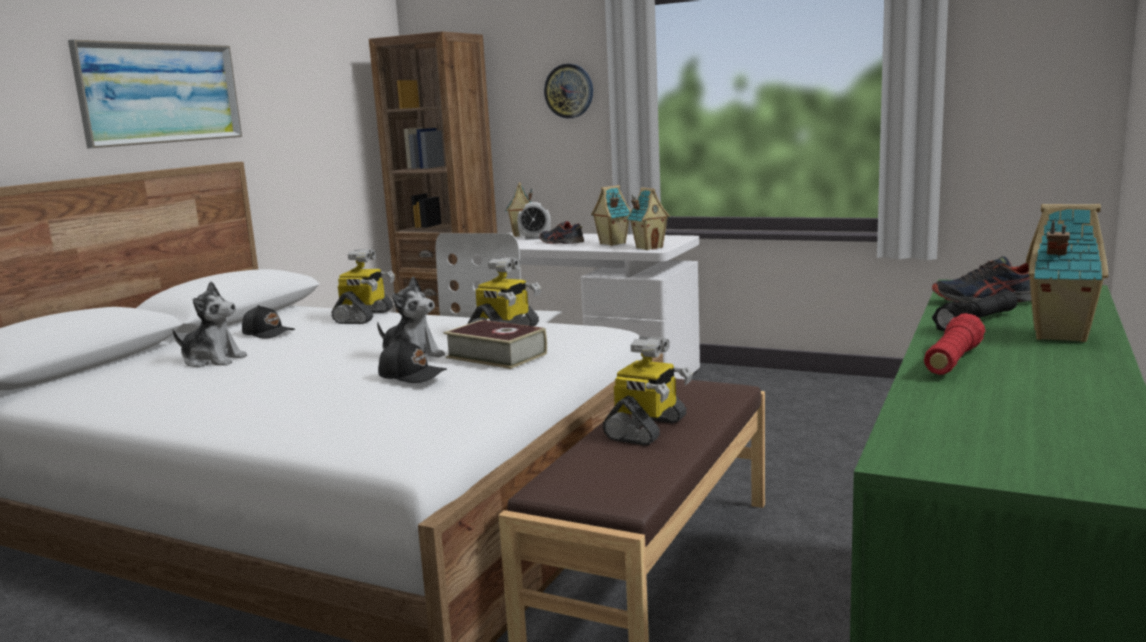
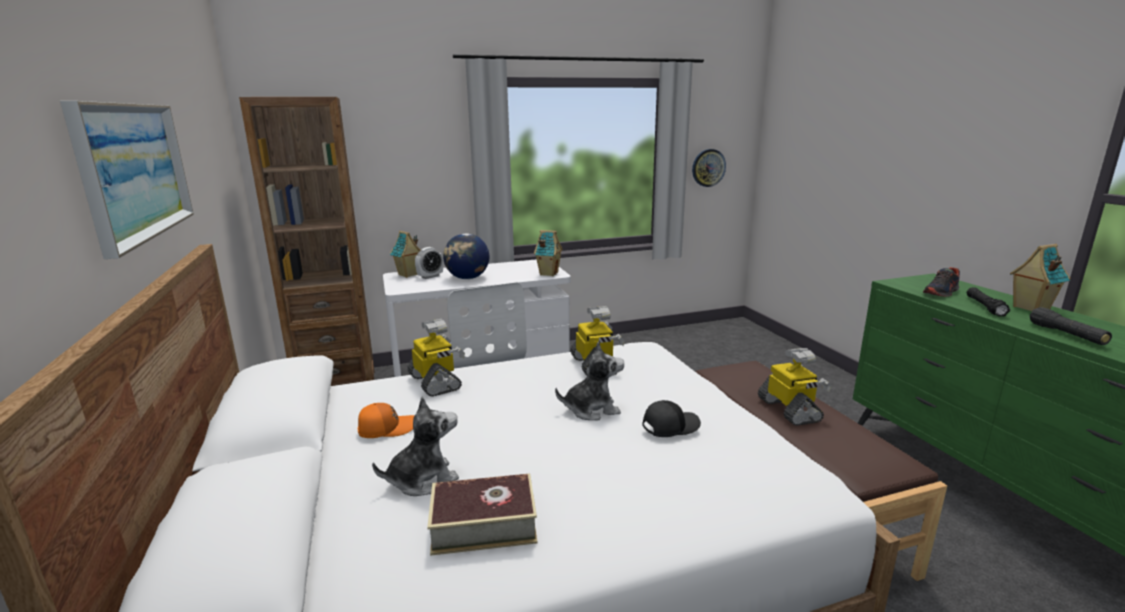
camera: 45 degrees left, 5 degrees up
black cap [242,305,295,339] -> orange cap [358,403,415,438]
book [444,320,547,369] -> book moved to [427,474,538,556]
shoe [539,221,584,244] -> globe [443,233,489,279]
wall clock [544,64,593,118] -> wall clock moved to [692,149,726,187]
toy house [591,185,631,246] -> none
red flashlight [924,313,985,375] -> black flashlight [1030,307,1112,345]

